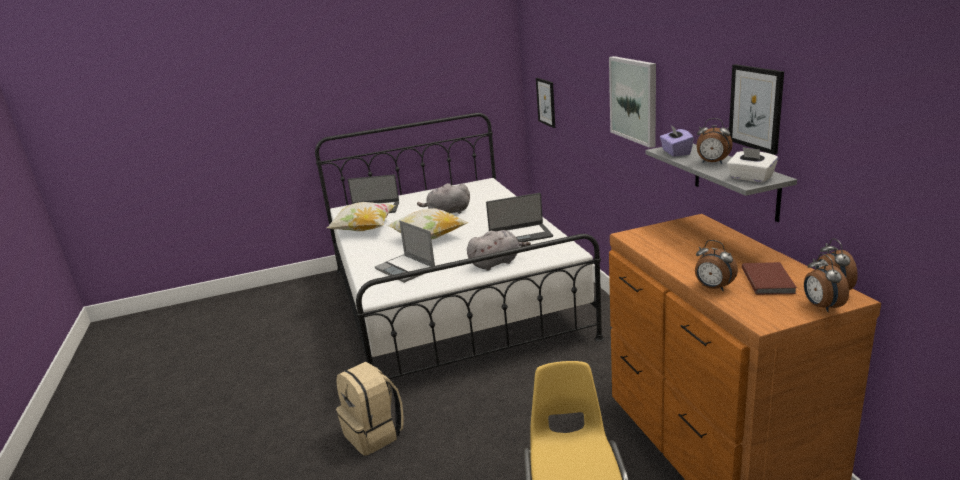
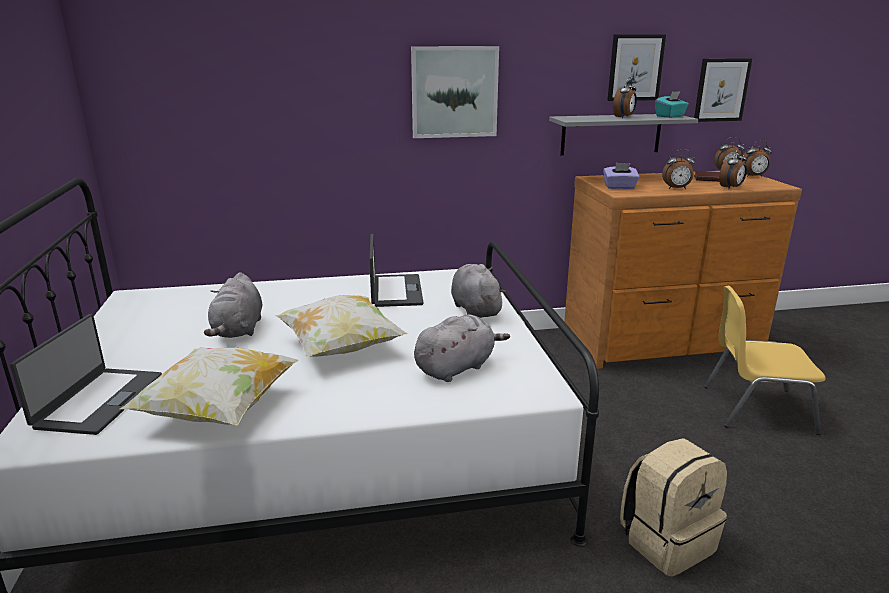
camera: 85 degrees left, 0 degrees up
laptop [375,220,435,283] -> grey plush toy [414,315,510,382]
picture [536,78,555,128] -> picture moved to [694,58,752,122]
purple tissue box [660,124,694,157] -> purple tissue box moved to [603,163,639,189]
white tissue box [727,147,778,182] -> turquoise tissue box [655,91,689,118]
none -> alarm clock [662,149,695,189]

